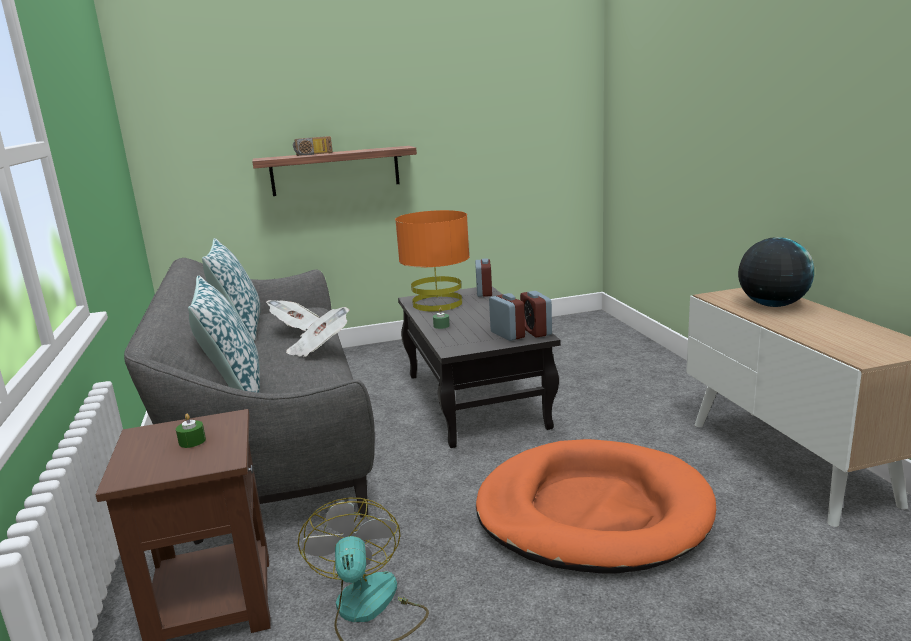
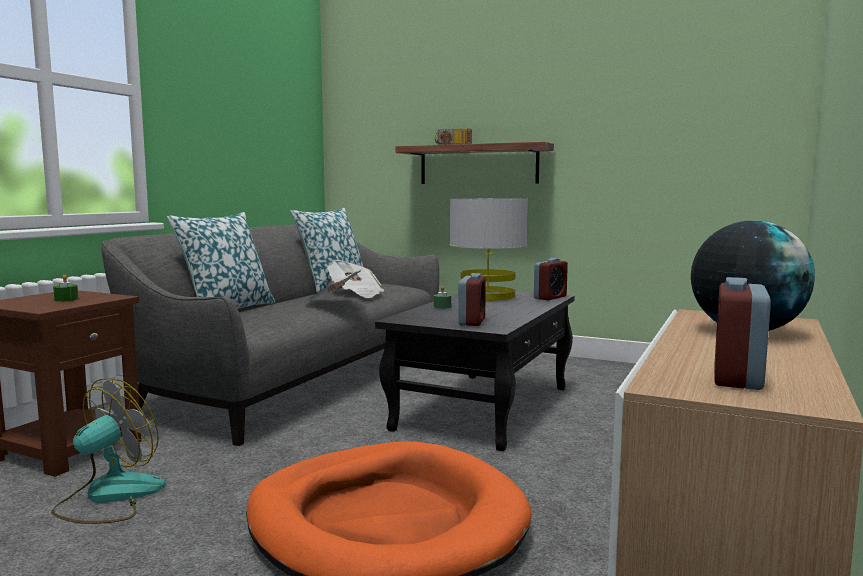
camera: 40 degrees right, 10 degrees down
orange table lamp [395,210,470,311] -> grey table lamp [450,198,528,301]
alarm clock [520,291,552,338] -> alarm clock moved to [714,277,771,390]

